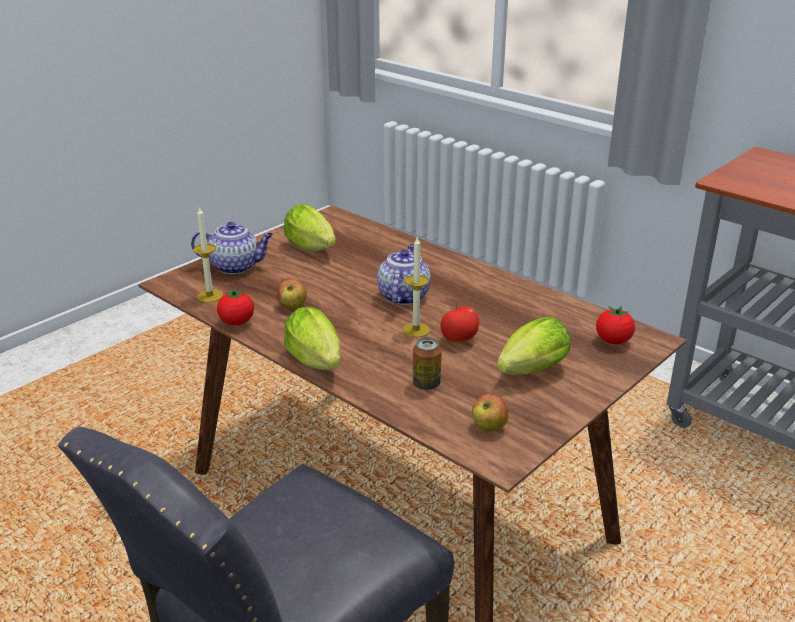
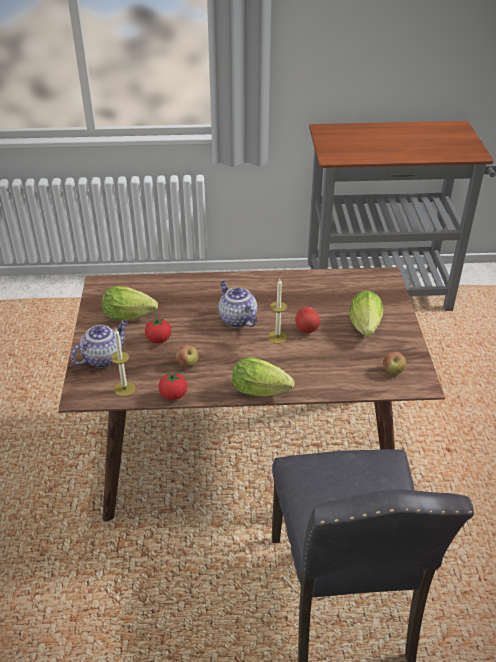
camera: 45 degrees left, 10 degrees up
can [413,337,442,390] -> none
tomato [596,306,635,344] -> tomato moved to [145,317,171,343]

